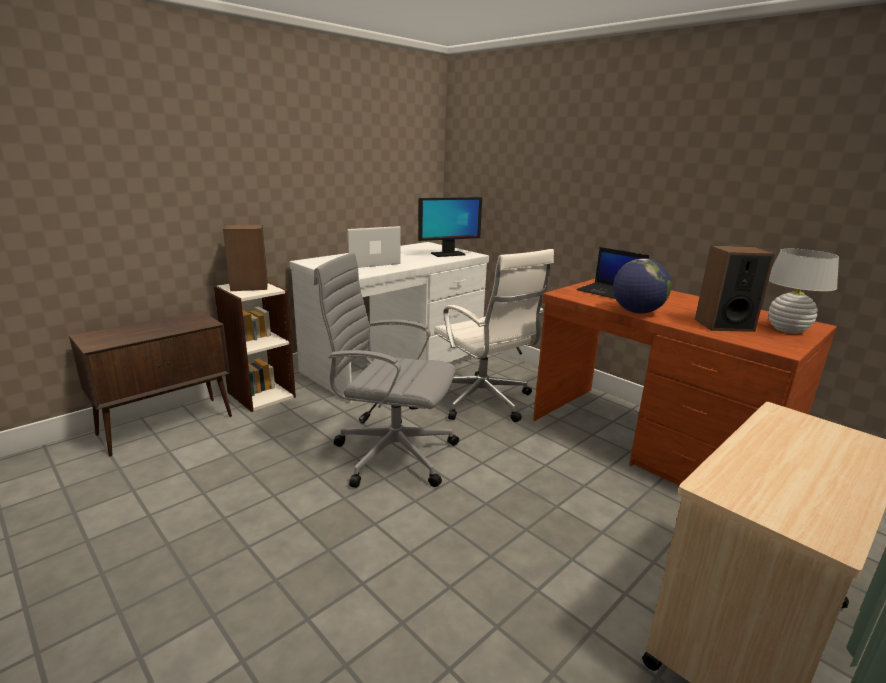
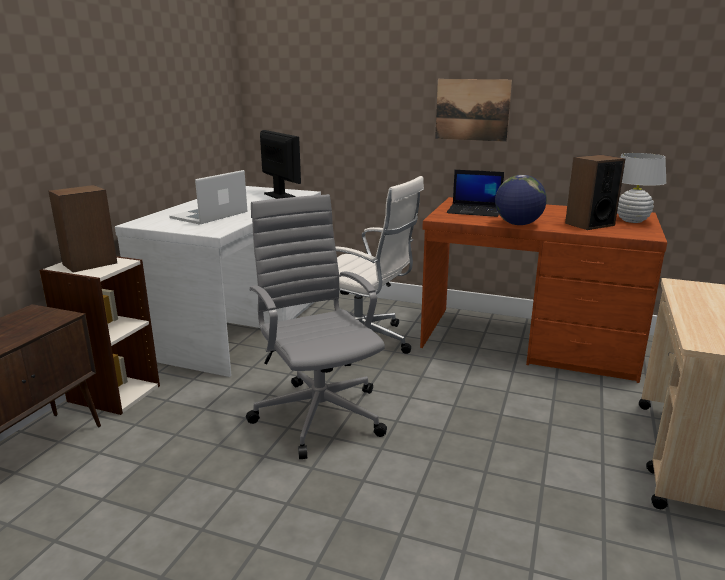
camera: 25 degrees left, 0 degrees up
grey office chair [314,252,459,488] -> grey office chair turned 75 degrees clockwise [246,194,387,459]
monitor [418,197,482,257] -> monitor turned 75 degrees counterclockwise [260,130,301,199]
none -> picture [435,79,512,142]

